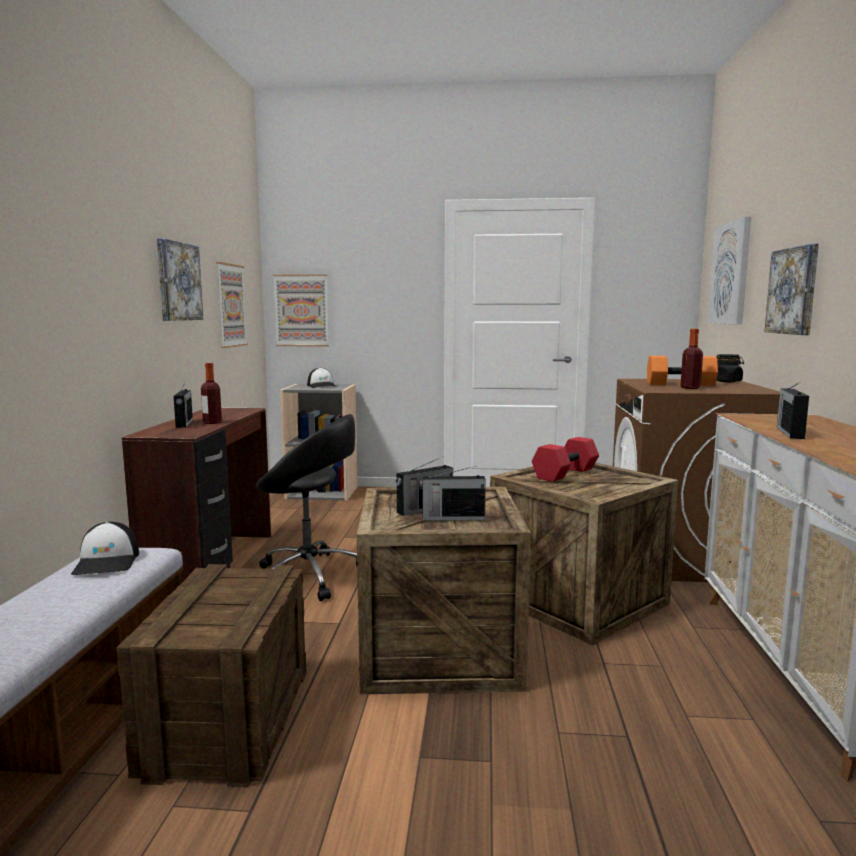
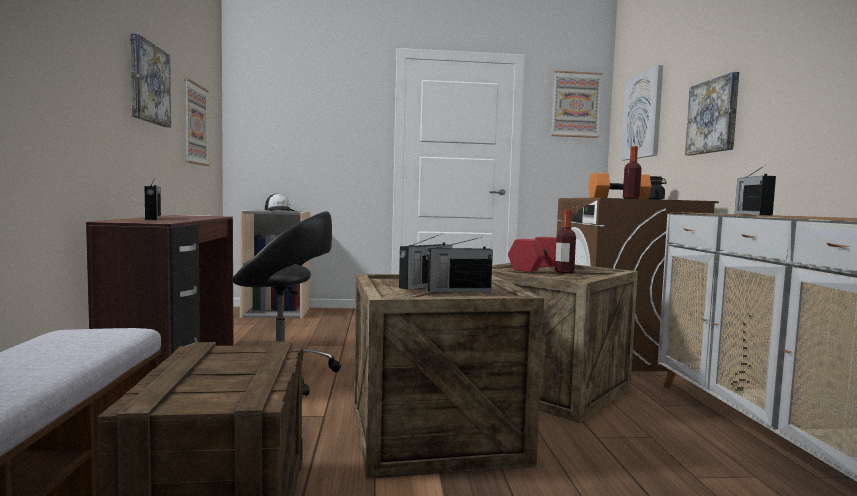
camera: 10 degrees left, 5 degrees down
cap [71,522,139,575] -> none
bottle [201,363,222,424] -> bottle moved to [555,209,576,273]
picture [273,274,329,347] -> picture moved to [551,71,602,138]

